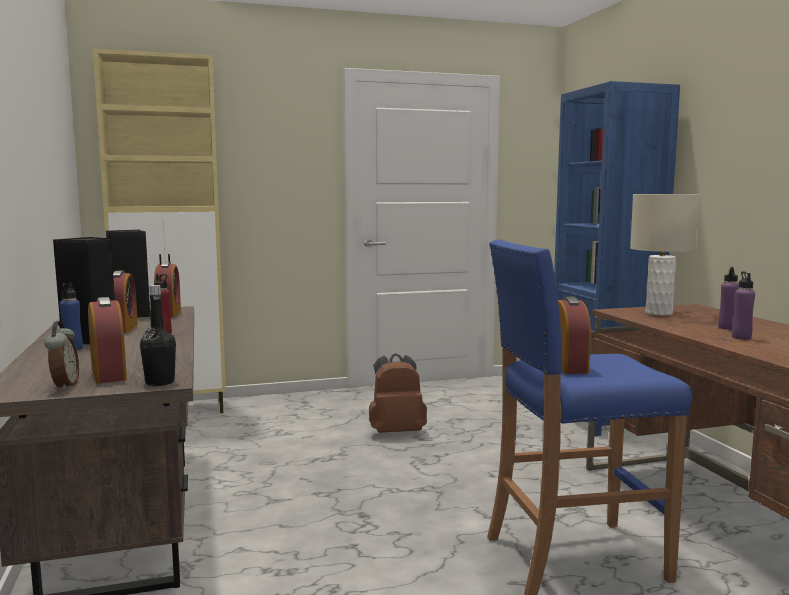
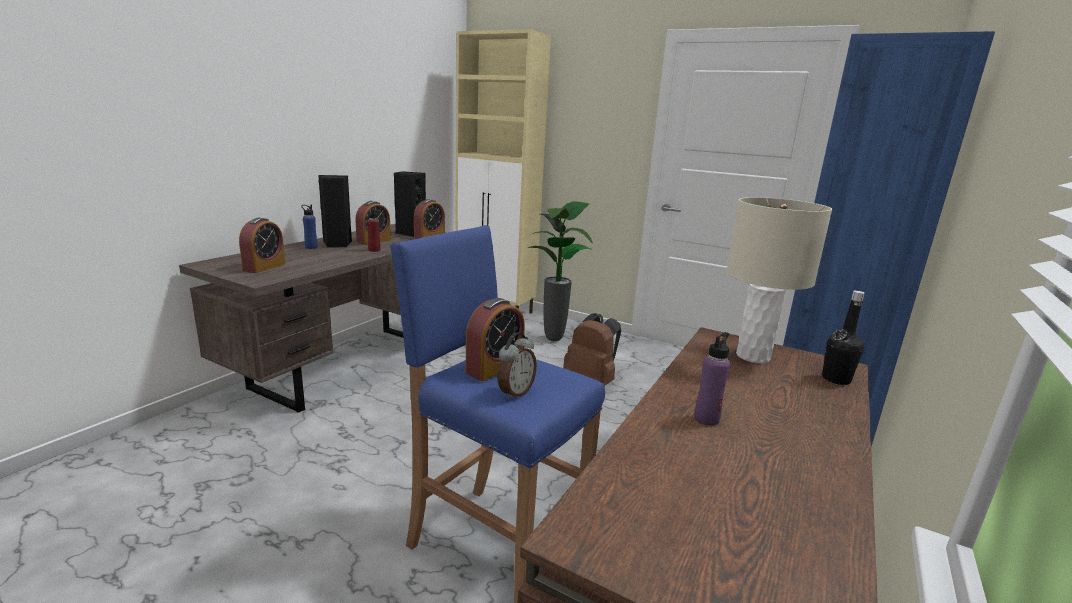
camera: 45 degrees right, 10 degrees up
alarm clock [44,321,79,391] -> alarm clock moved to [497,332,537,400]
black bottle [140,285,176,386] -> black bottle moved to [822,291,865,385]
purple bottle [718,267,739,330] -> none
none -> potted plant [528,202,593,341]

